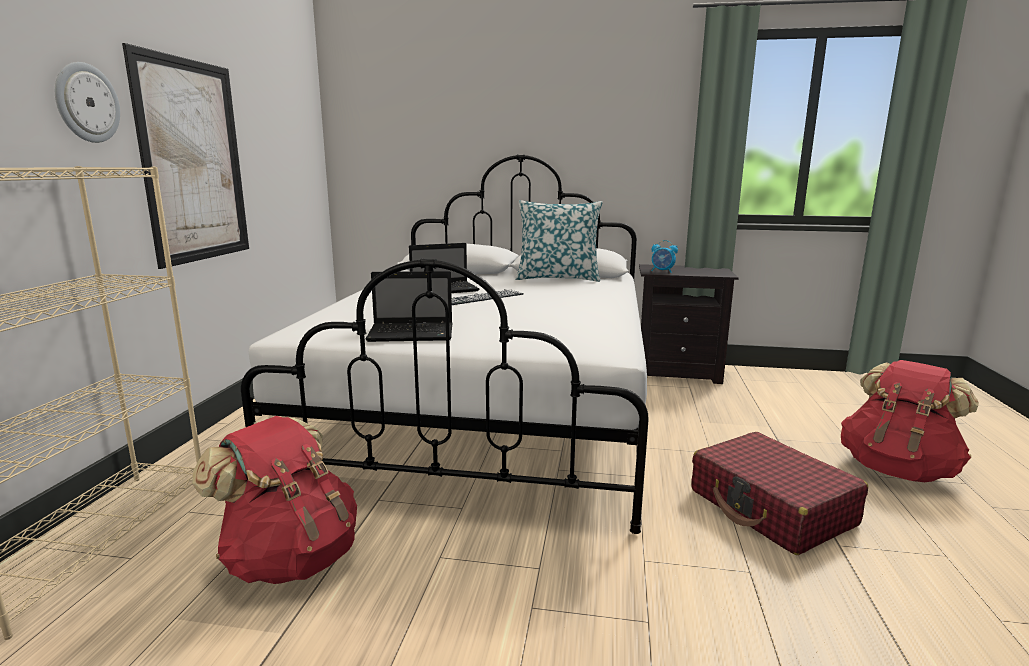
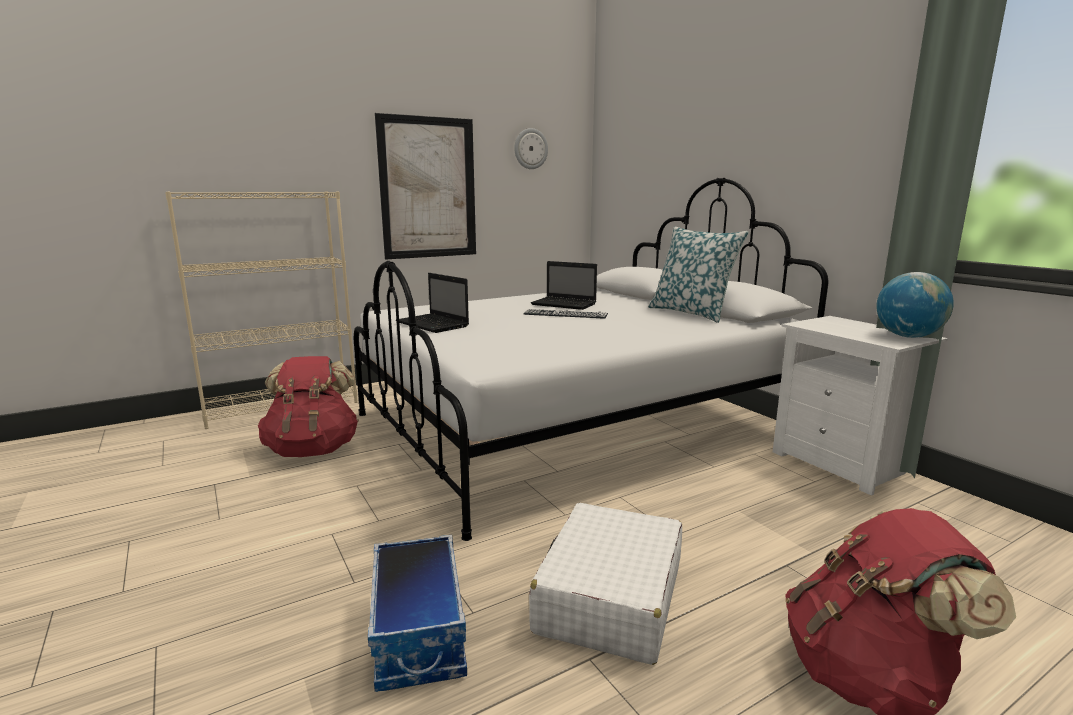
camera: 50 degrees right, 0 degrees up
wall clock [55,62,120,143] -> wall clock moved to [514,128,548,169]
black nightstand [639,264,739,384] -> white nightstand [773,316,948,496]
alarm clock [651,240,678,273] -> none
red suitcase [691,432,868,555] -> white suitcase [529,503,682,665]
none -> storage box [368,535,467,692]
none -> globe [876,272,954,338]

